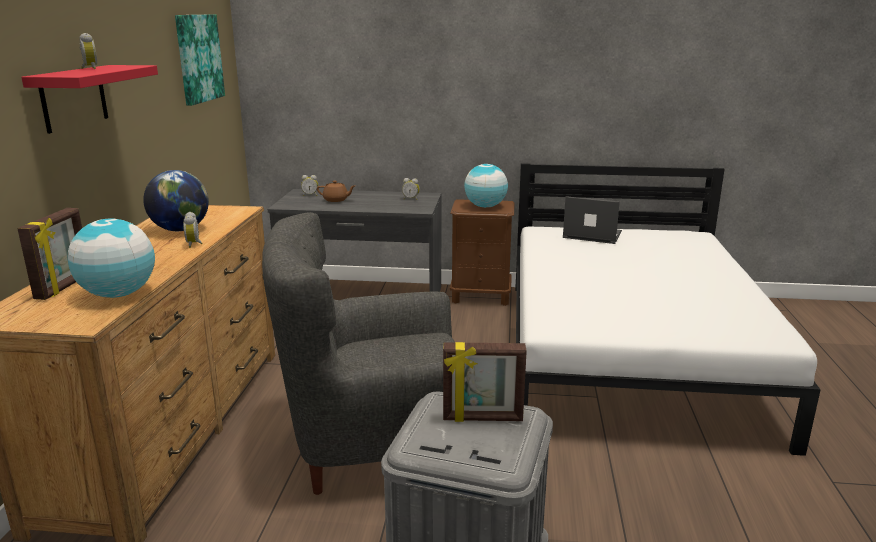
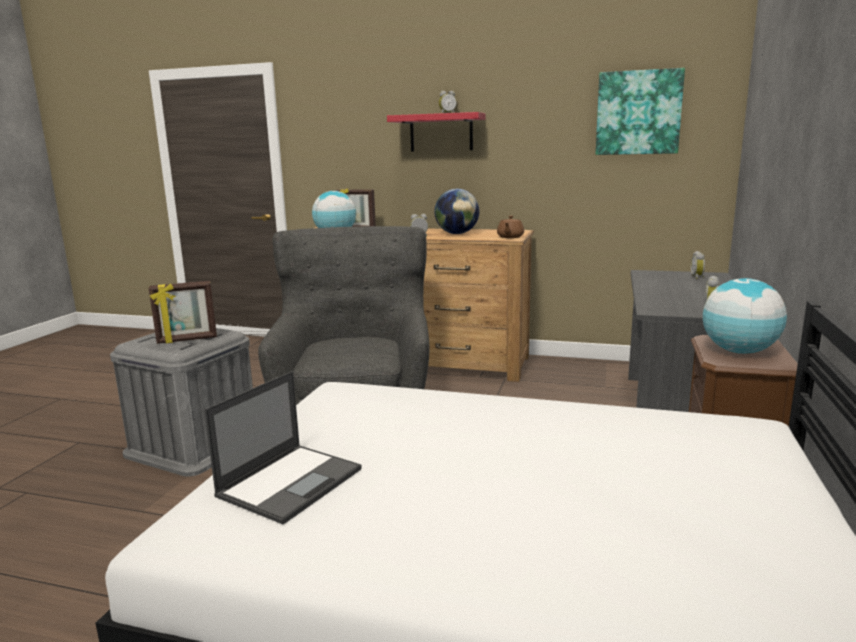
camera: 100 degrees right, 5 degrees down
brown teapot [317,181,355,202] -> brown teapot moved to [497,216,524,238]
picture frame [443,342,527,422] -> picture frame turned 120 degrees counterclockwise [149,281,217,344]
laptop [563,196,622,244] -> laptop moved to [204,371,362,525]

